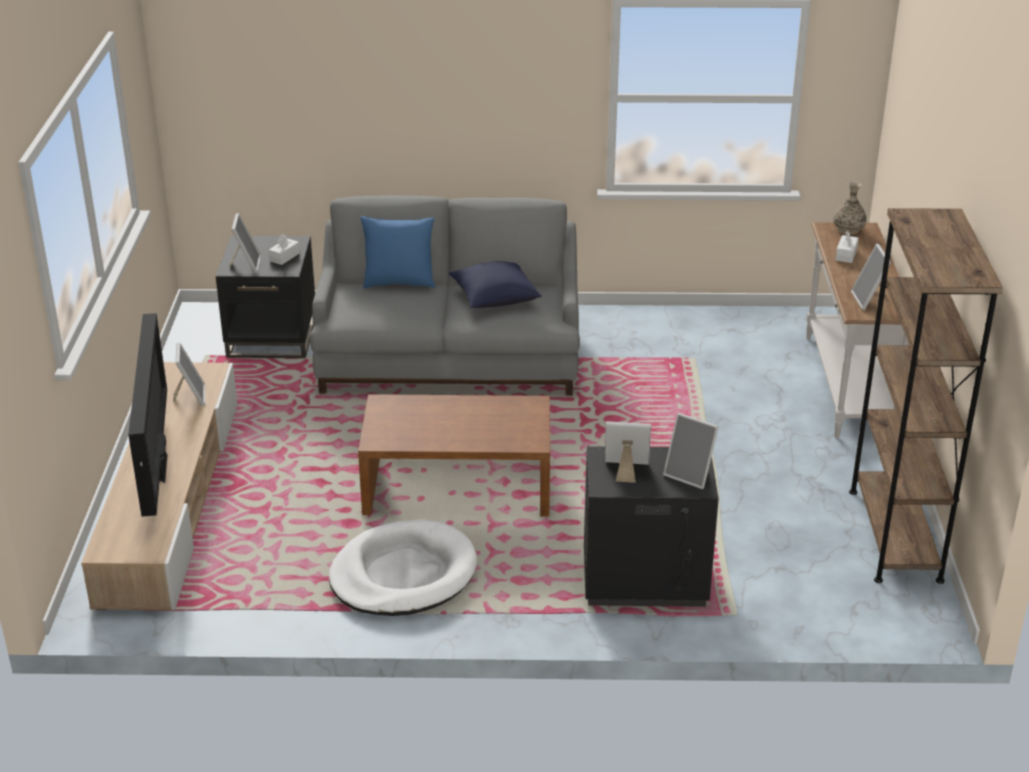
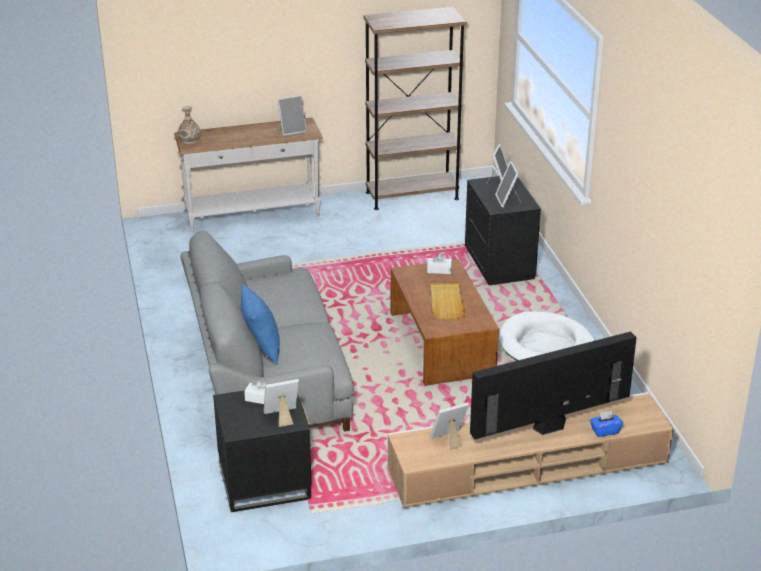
camera: 105 degrees left, 0 degrees up
blue pillow [449,261,542,308] -> none
white tissue box [835,231,859,263] -> white tissue box moved to [427,253,452,274]
none -> beige tray [430,282,466,319]
none -> blue tissue box [590,411,623,437]

